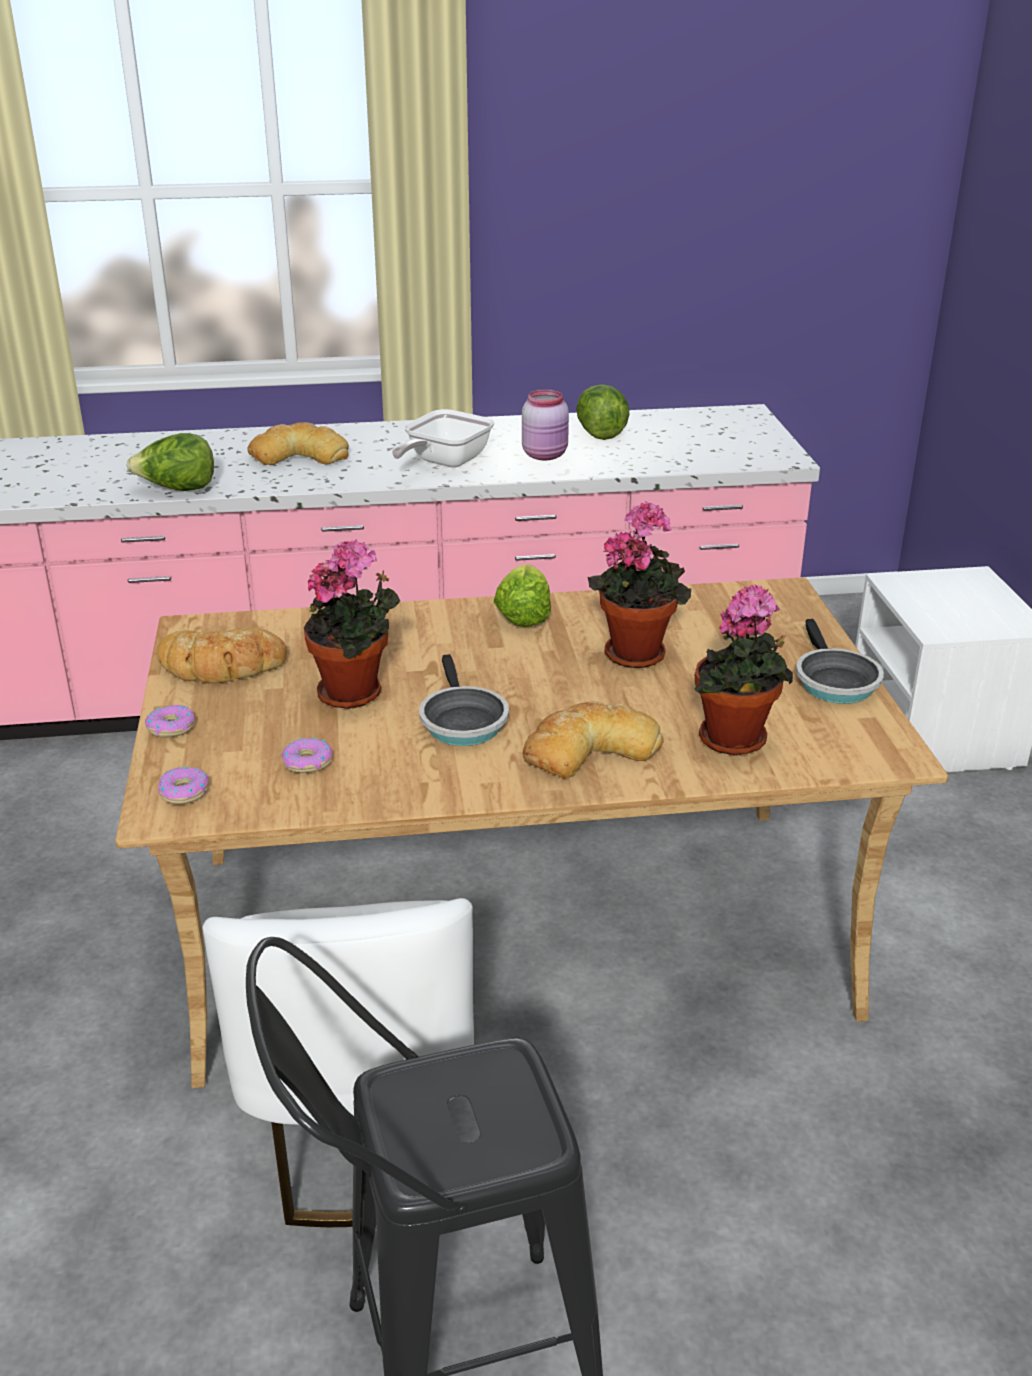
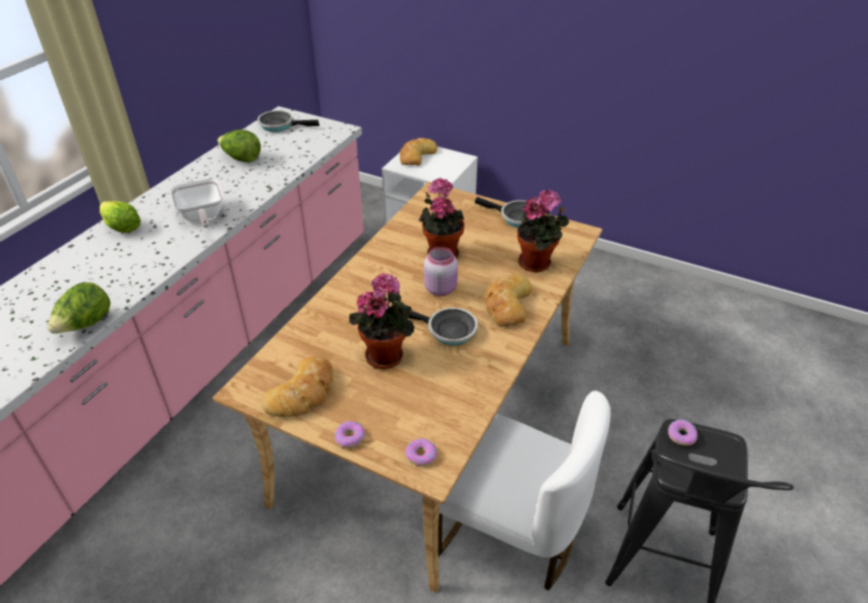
camera: 55 degrees left, 10 degrees up
bread [248,422,349,465] -> bread moved to [400,138,437,166]
donut [281,737,333,773] -> donut moved to [668,419,698,446]
lettuce [494,564,551,627] -> lettuce moved to [100,201,141,233]
pink jar [522,389,569,460] -> pink jar moved to [424,247,458,296]
none -> frying pan [257,110,319,132]

